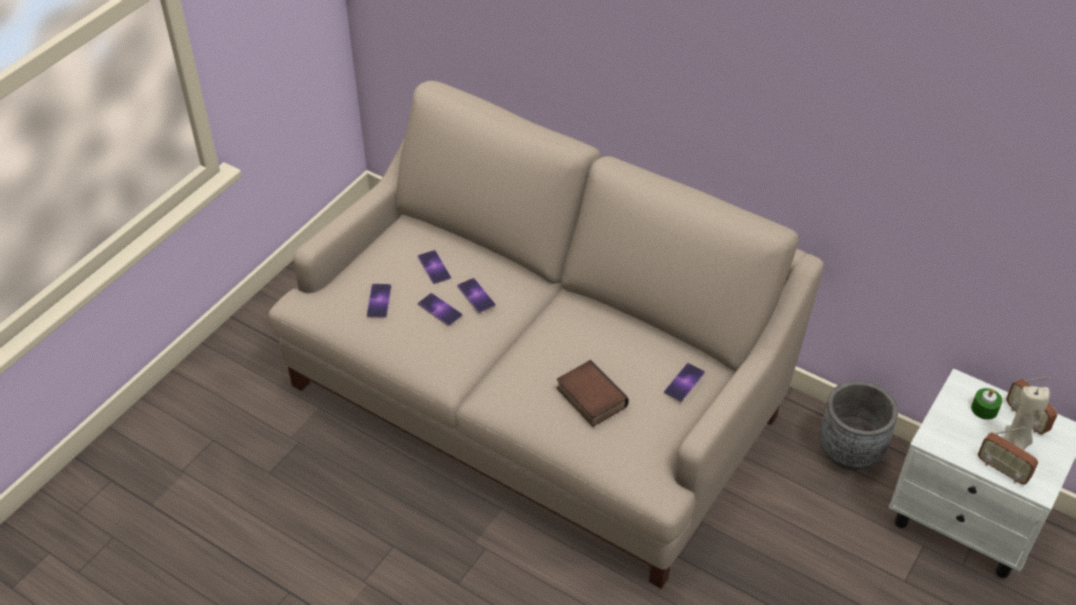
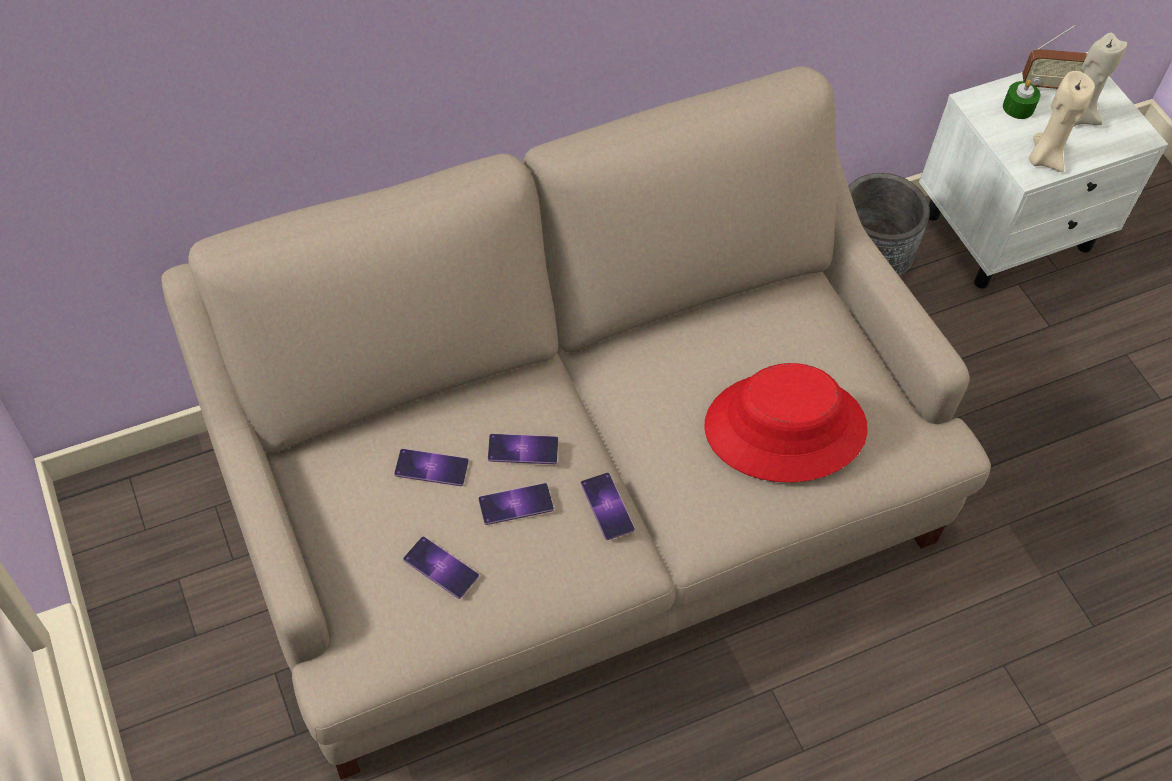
camera: 60 degrees left, 10 degrees up
book [557,360,629,427] -> red hat [704,363,868,482]
phone [664,363,705,402] -> phone moved to [581,473,635,540]
radio [978,427,1038,485] -> none
none -> beige candle [1029,71,1095,172]

